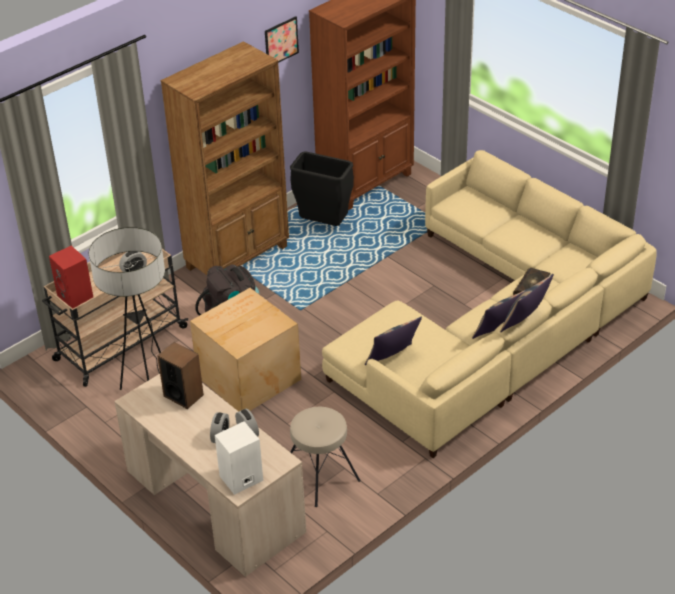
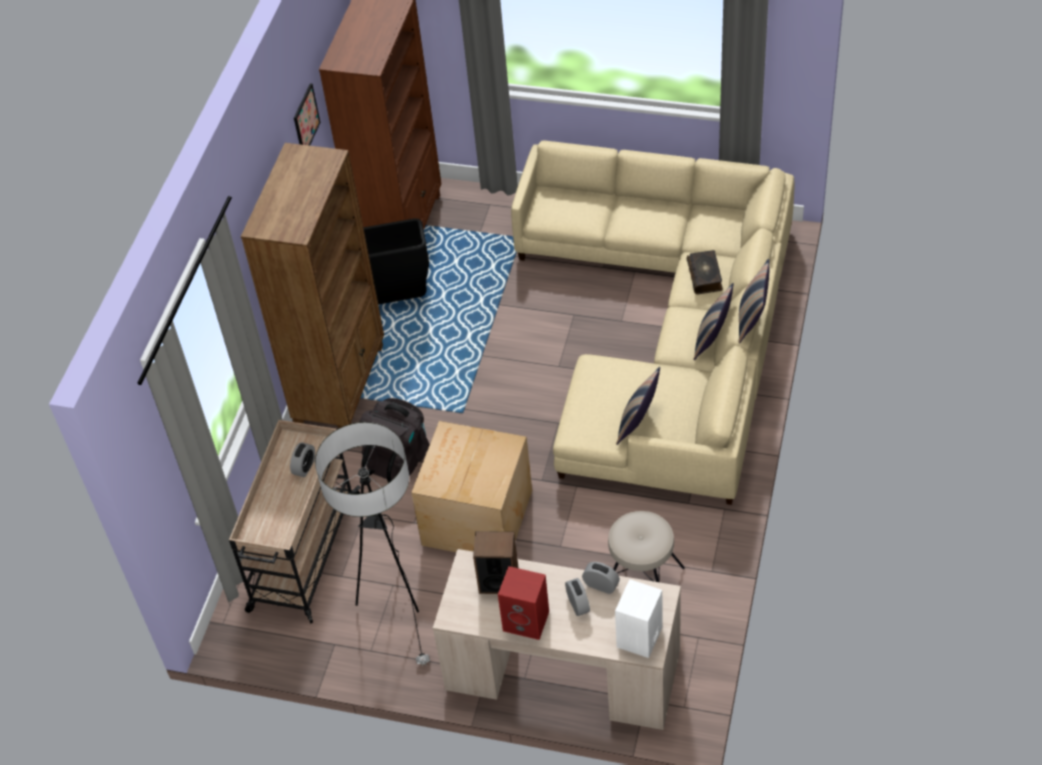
camera: 30 degrees left, 10 degrees up
red speaker [49,246,93,308] -> red speaker moved to [498,566,549,640]

